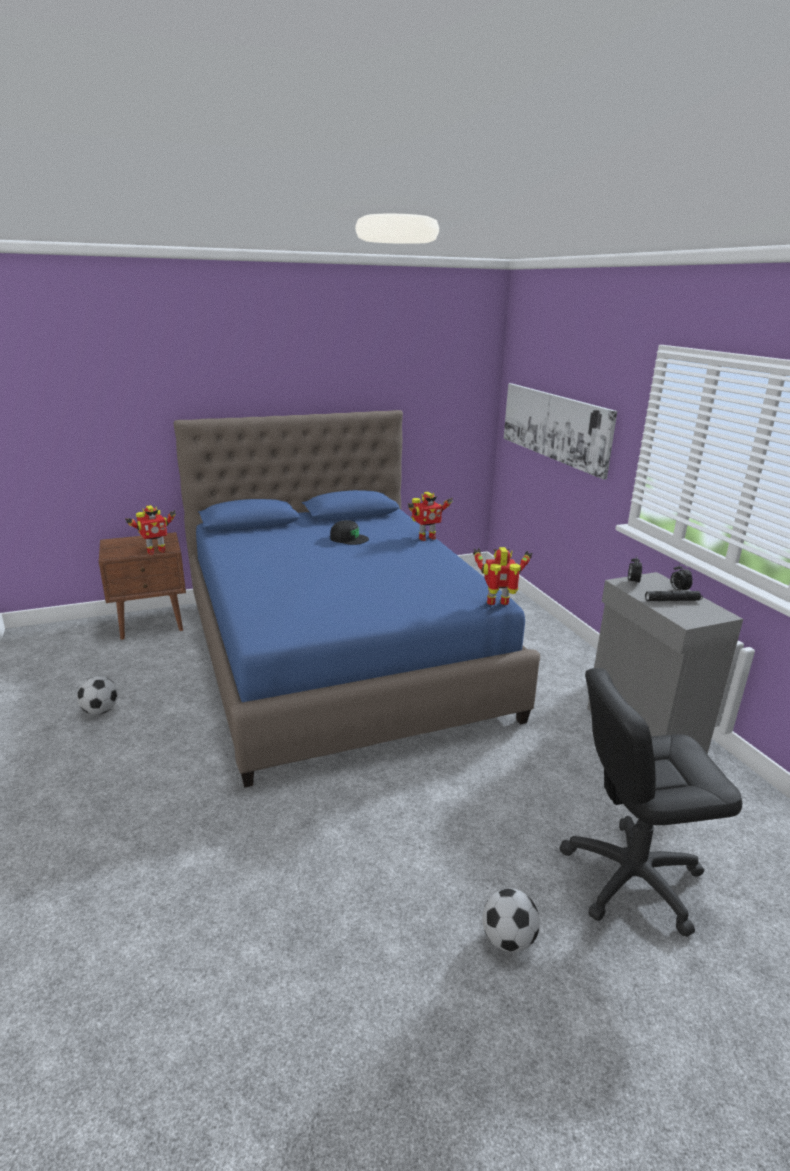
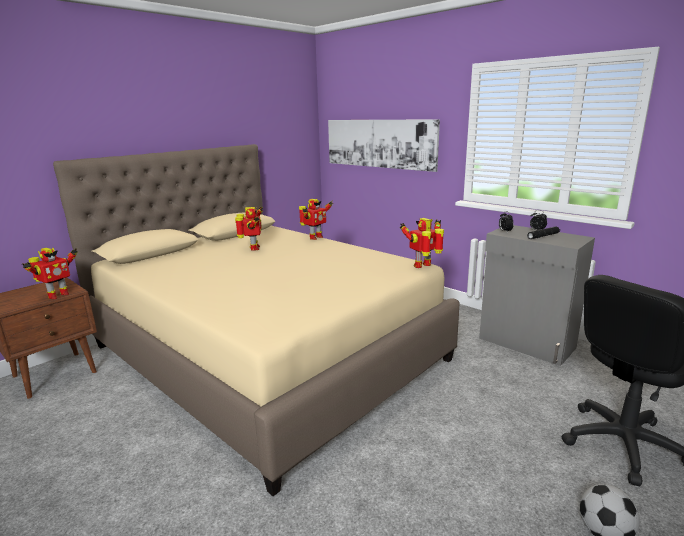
camera: 25 degrees left, 5 degrees down
football [77,676,118,715] -> none
blue bed [174,410,540,788] -> beige bed [53,144,459,496]
black cap [330,520,369,545] -> toy robot [235,207,264,251]

